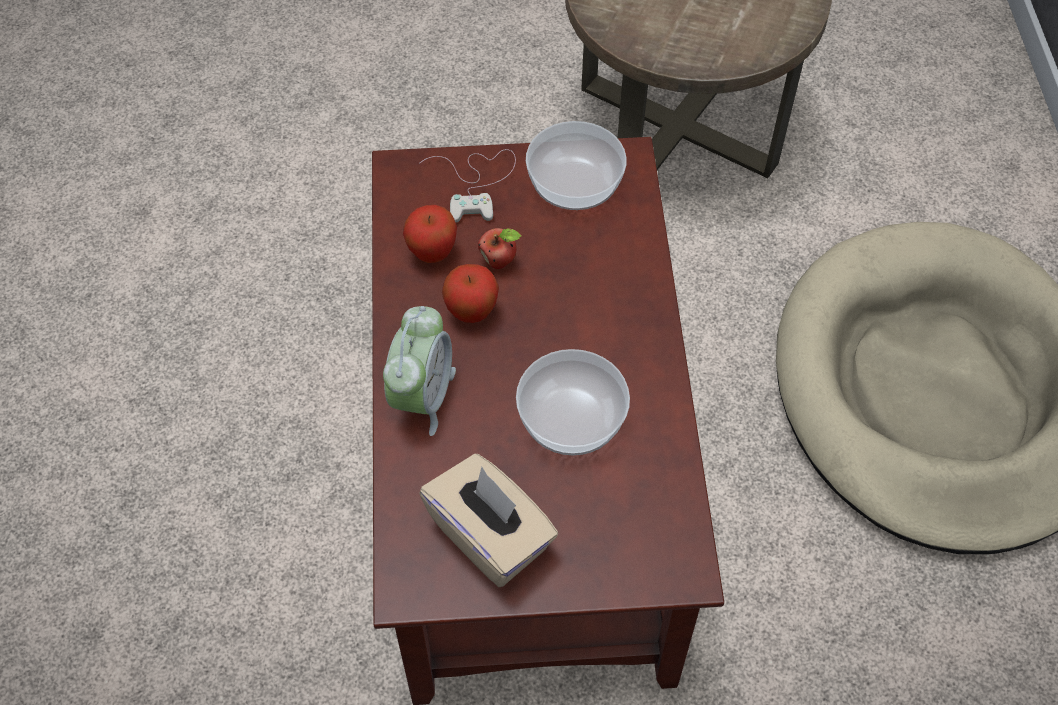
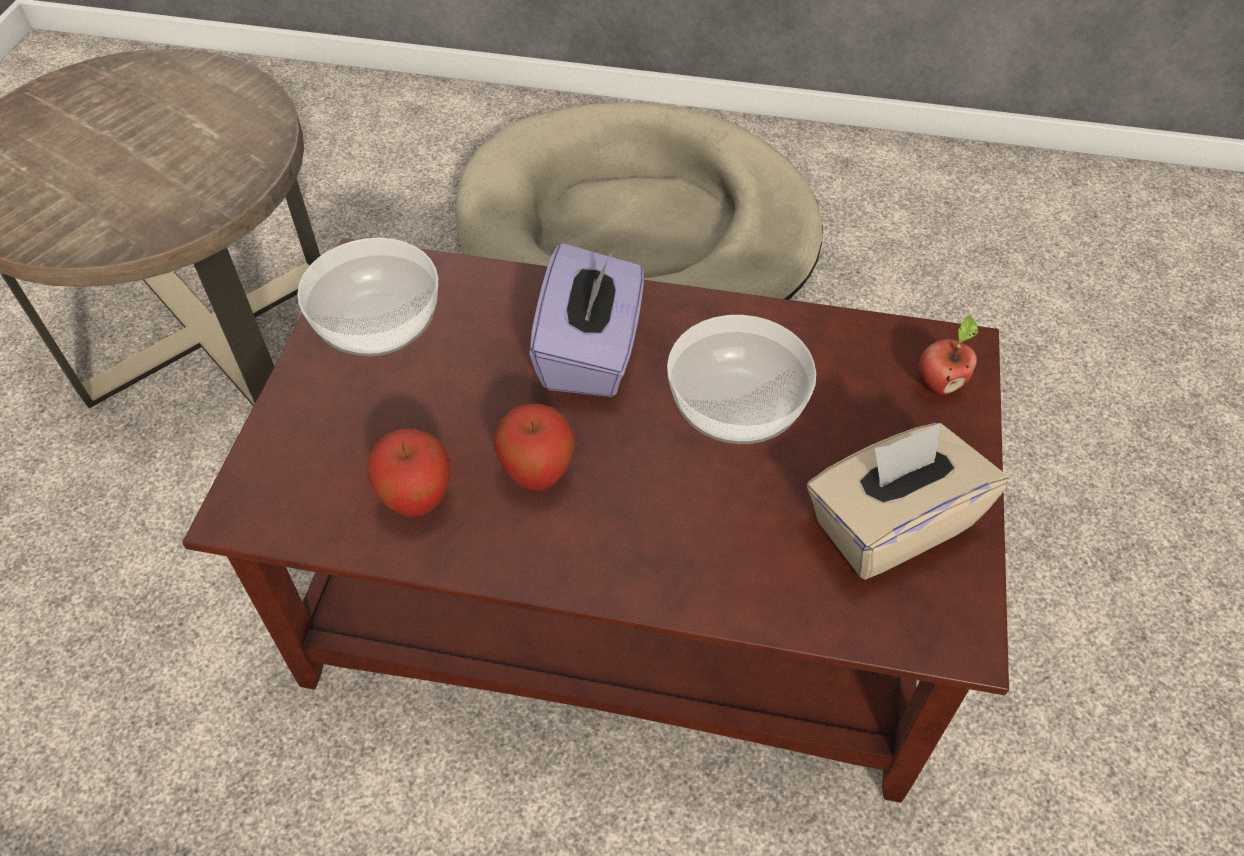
camera: 75 degrees left, 5 degrees down
alarm clock [383,306,456,436] -> none
white game controller [419,149,516,222] -> none
apple [478,228,521,269] -> apple moved to [919,315,978,395]
none -> purple tissue box [529,243,644,397]

